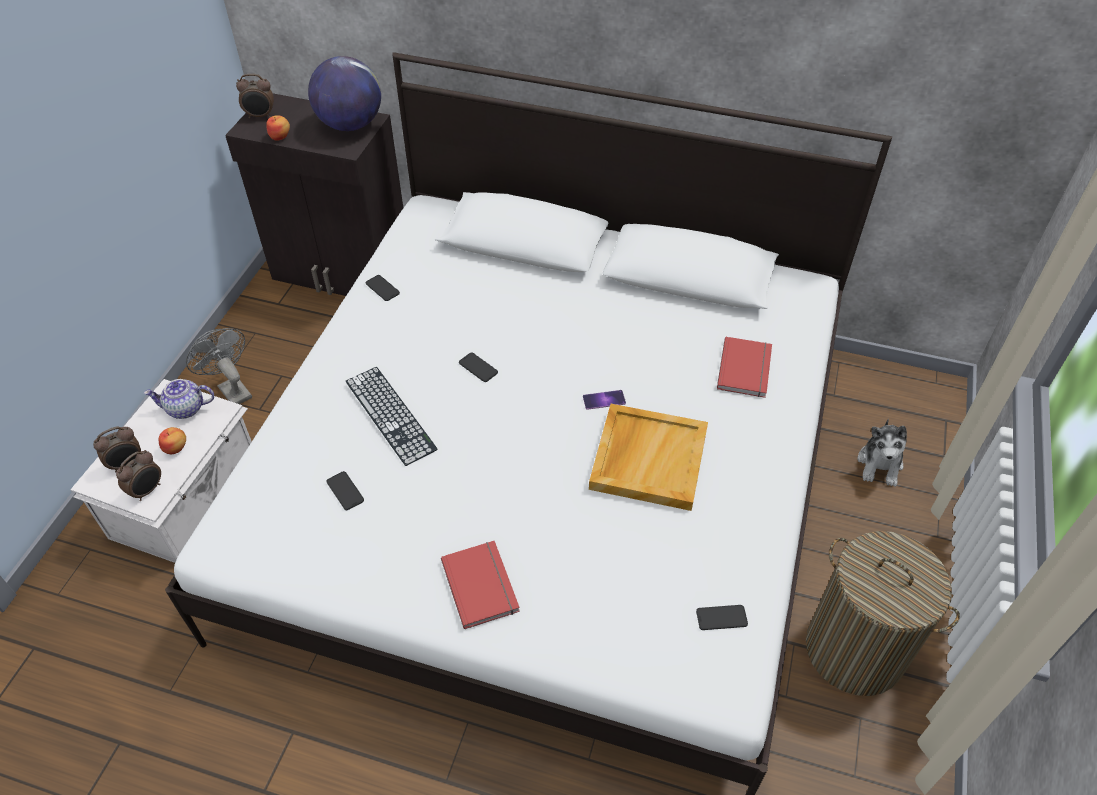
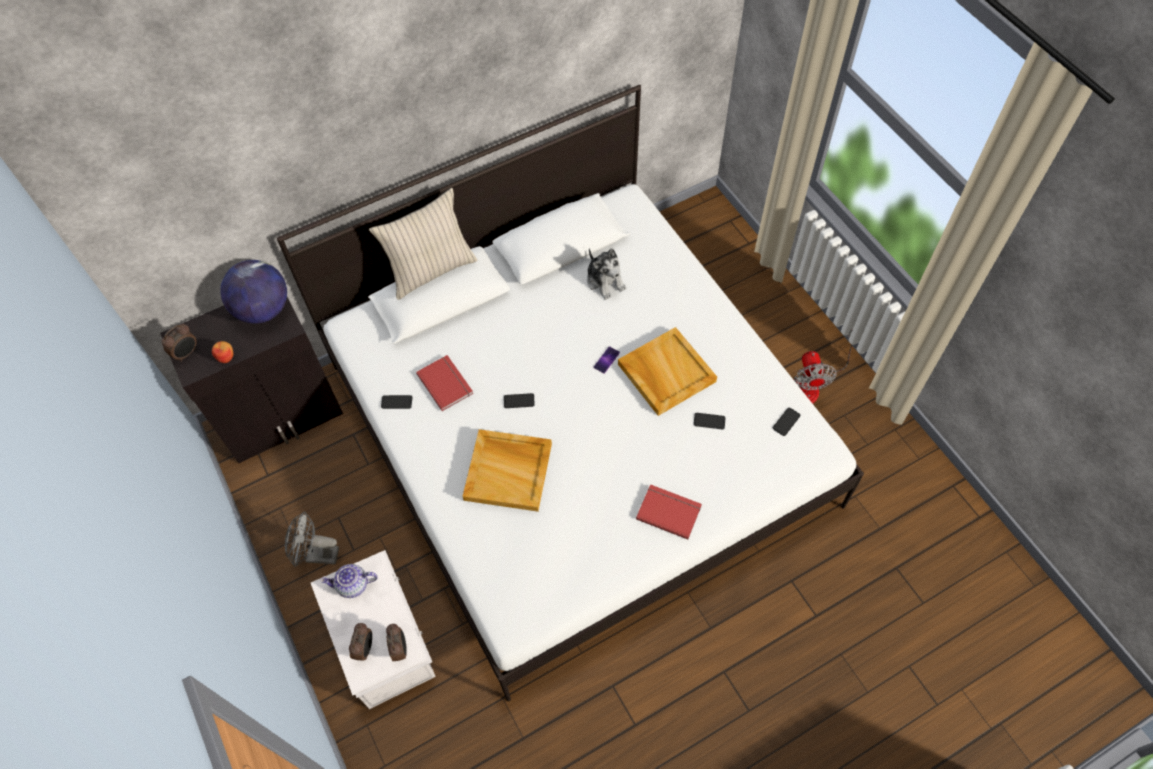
camera: 45 degrees left, 10 degrees up
teapot [144,379,214,419] -> teapot turned 45 degrees clockwise [320,564,378,598]
apple [159,427,186,454] -> none
phone [326,471,364,510] -> phone moved to [694,413,725,429]
keyboard [345,367,438,466] -> beige tray [463,429,552,512]
red book [717,337,772,398] -> red book moved to [416,355,473,411]
laundry basket [806,531,960,696] -> fan [793,330,852,404]
plush toy [857,419,907,487] -> plush toy moved to [587,248,626,300]
none -> beige pillow [369,188,477,300]

